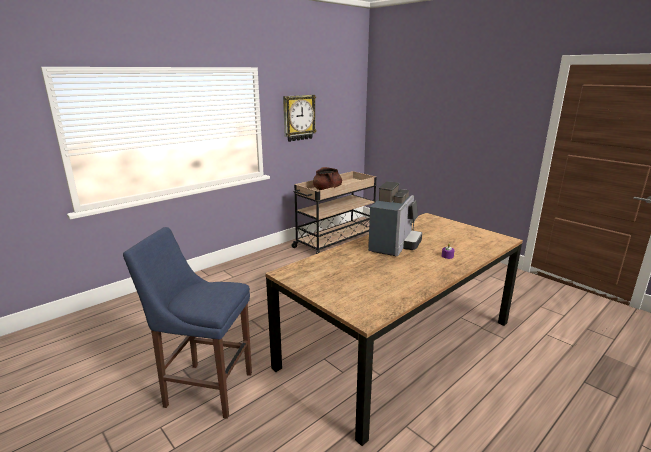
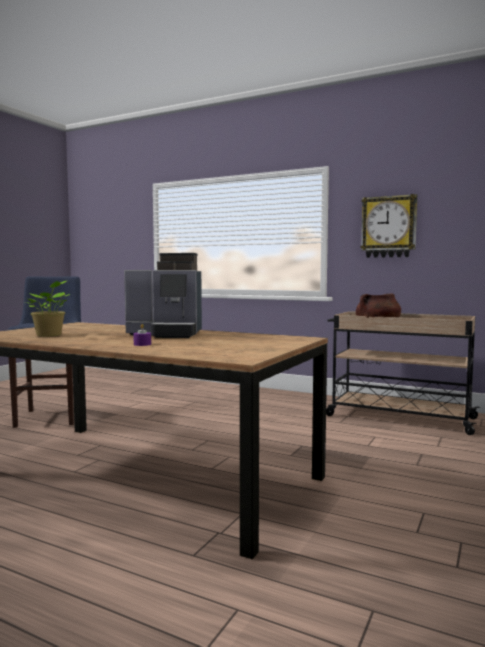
camera: 70 degrees right, 15 degrees down
none -> potted plant [25,281,70,337]

